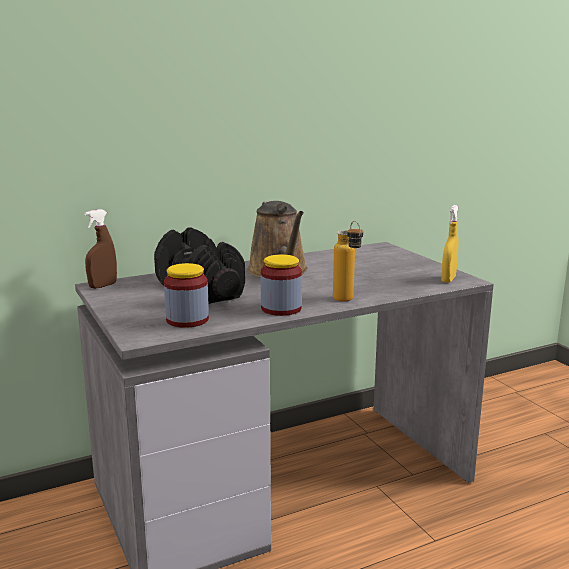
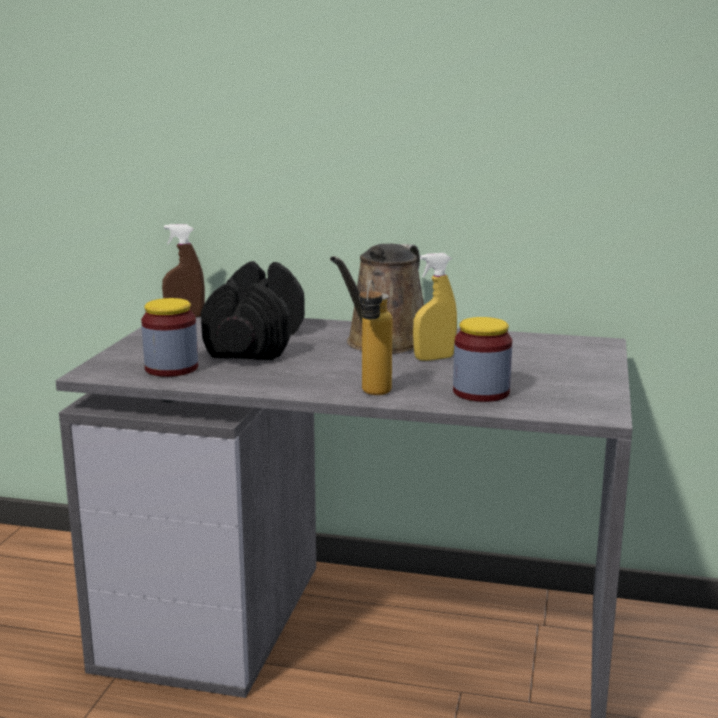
camera: 40 degrees right, 0 degrees up
jar [261,254,302,316] -> jar moved to [453,317,512,402]
yellow spray bottle [441,205,458,283] -> yellow spray bottle moved to [413,253,457,361]

